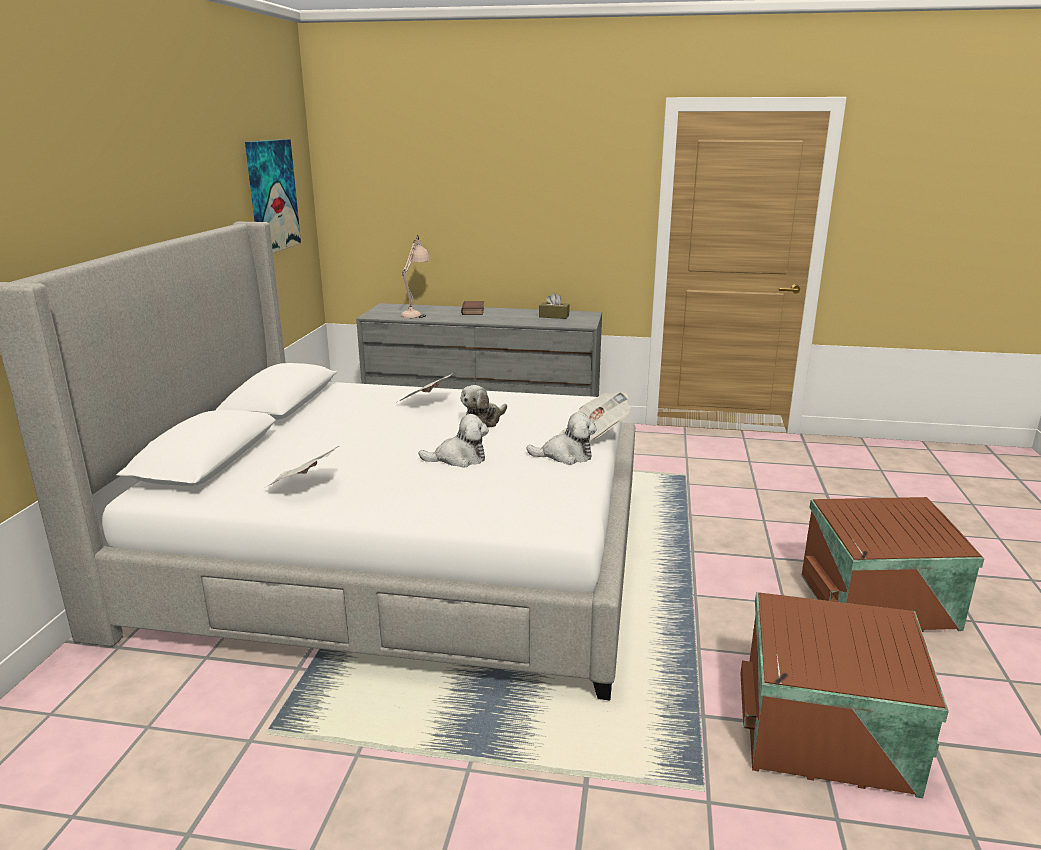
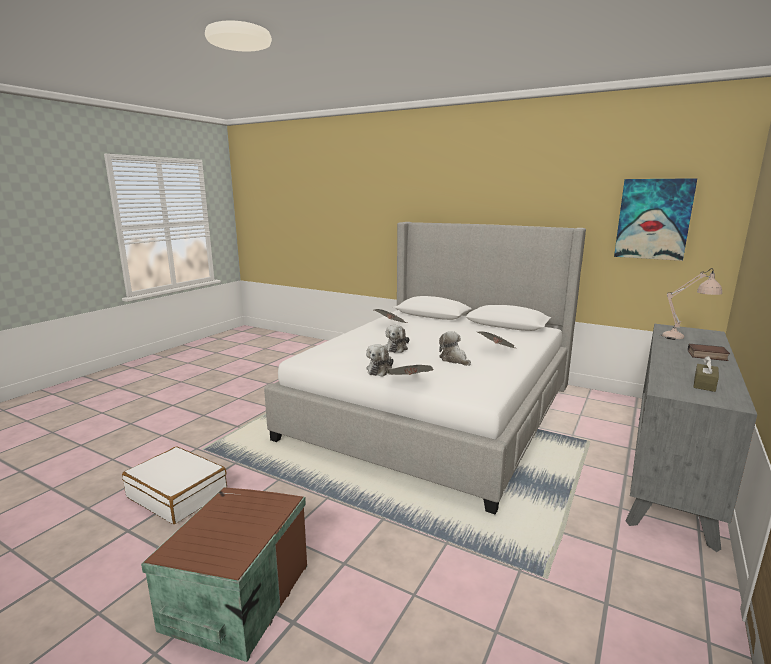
camera: 110 degrees right, 5 degrees down
brown storage box [740,592,949,798] -> white suitcase [122,447,227,524]

